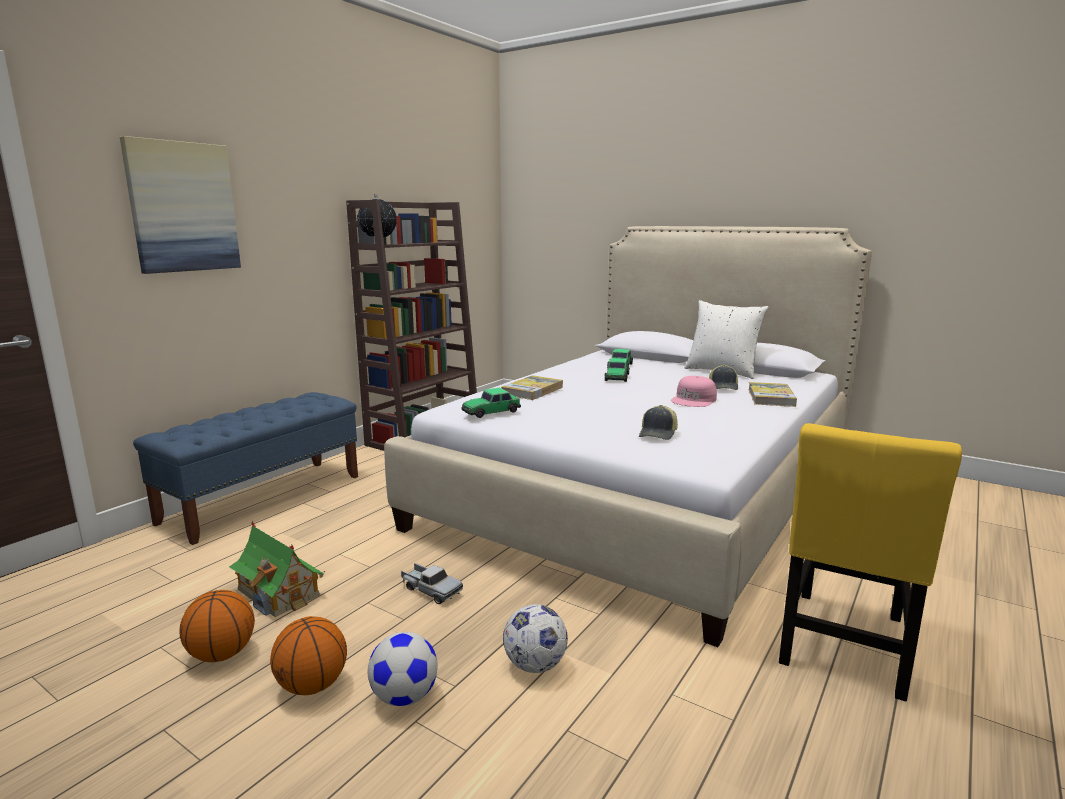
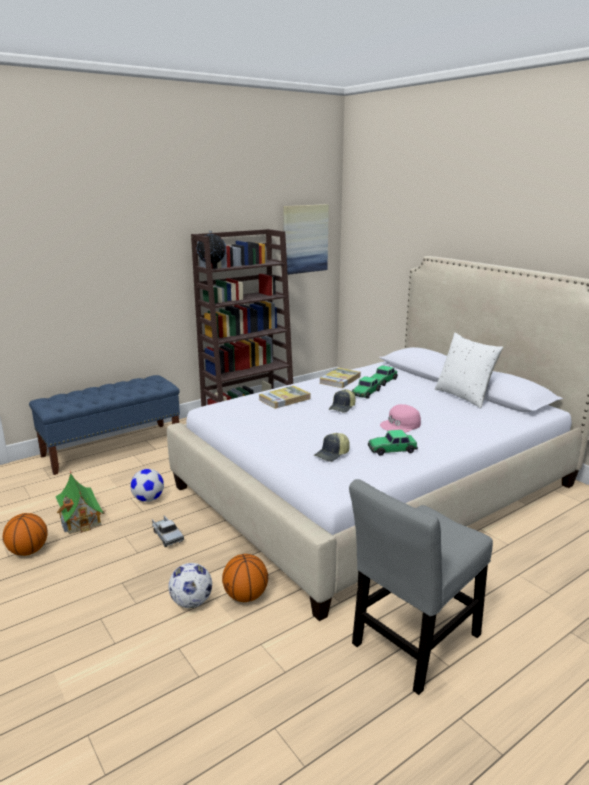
camera: 20 degrees right, 5 degrees up
picture [120,136,241,274] -> picture moved to [283,204,329,275]
basketball [270,616,347,695] -> basketball moved to [222,554,268,602]
football [367,632,438,706] -> football moved to [130,469,164,502]
toy car [461,388,521,418] -> toy car moved to [368,430,418,456]
cap [709,365,738,390] -> cap moved to [328,389,356,413]
book [748,382,797,407] -> book moved to [319,368,361,388]
yellow chair [779,423,962,701] -> grey chair [349,479,493,695]

